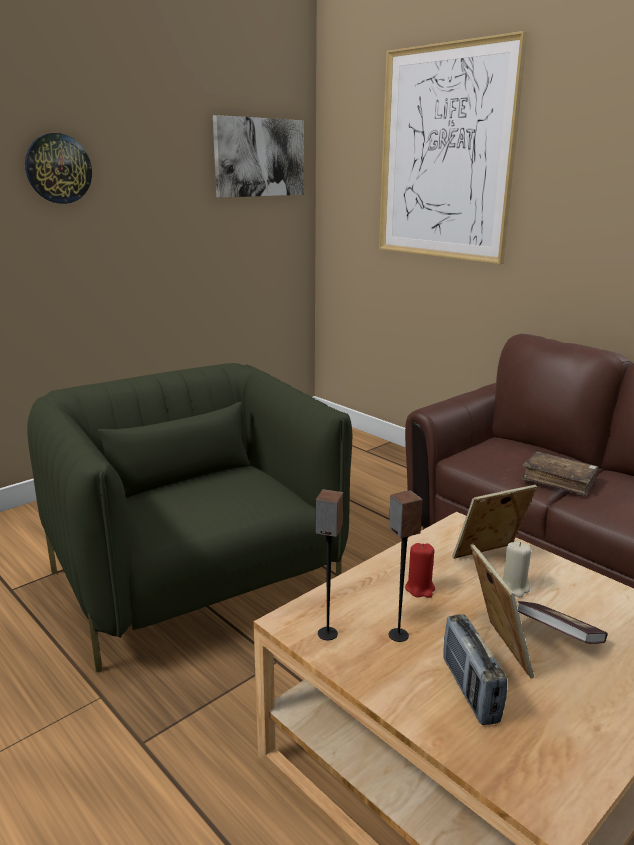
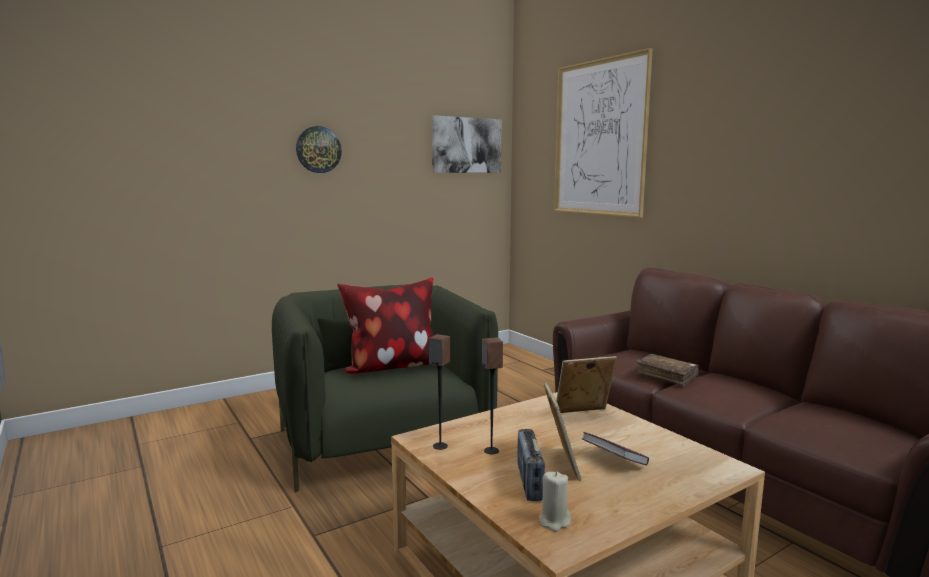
camera: 10 degrees right, 10 degrees down
red candle [405,543,435,598] -> none
beige candle [503,542,531,597] -> beige candle moved to [539,472,571,532]
none -> pillow [337,277,433,374]

